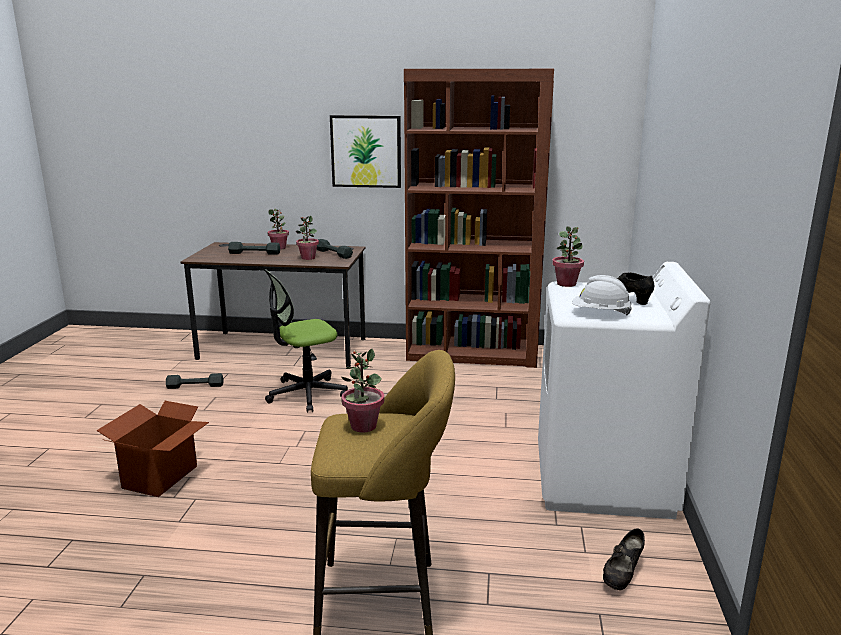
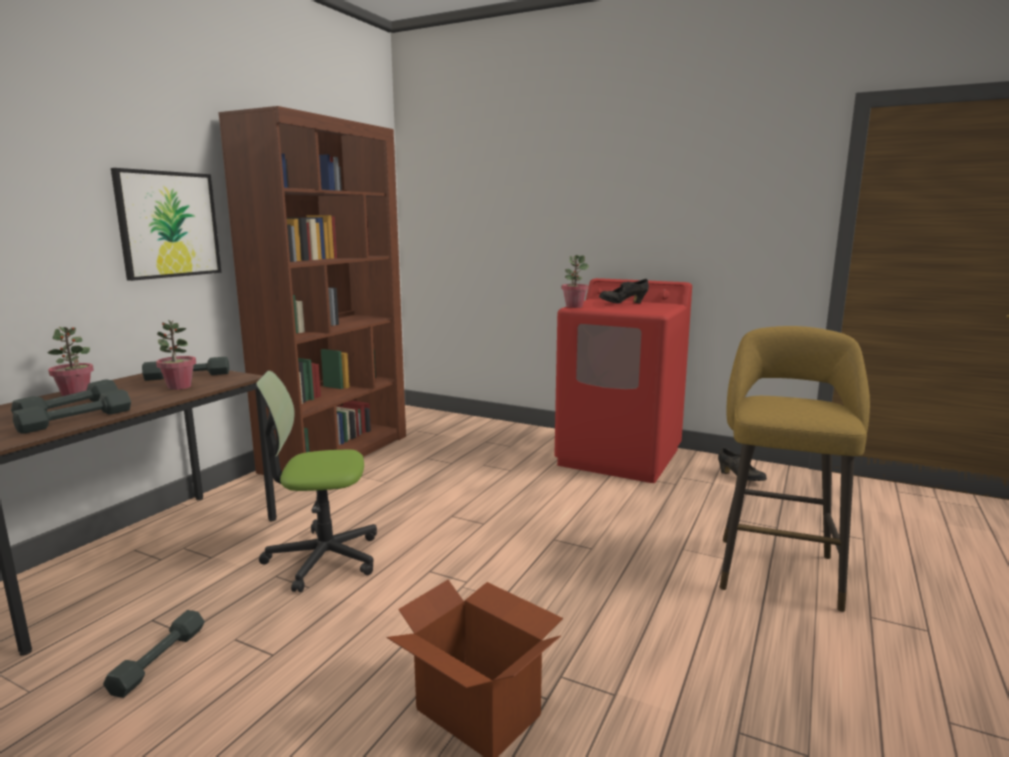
camera: 70 degrees left, 5 degrees down
office chair [265,269,348,413] -> office chair turned 90 degrees clockwise [256,371,377,592]
potted plant [341,349,384,432] -> none
white washing machine [538,262,710,519] -> red washing machine [554,278,692,483]
white hard hat [572,275,632,315] -> none
none -> grey dumbbell [13,389,131,434]

